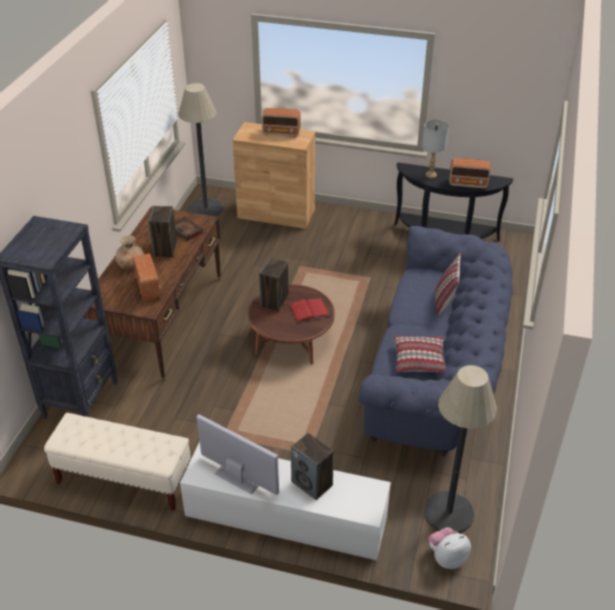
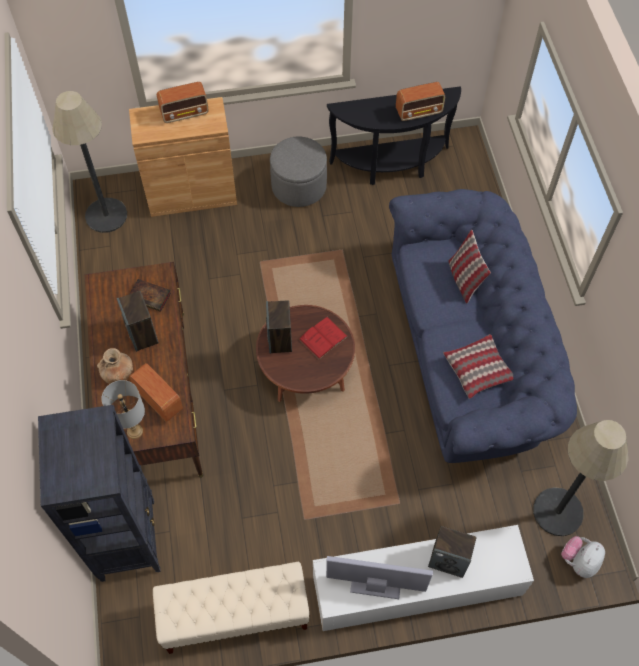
camera: 25 degrees left, 20 degrees up
grey table lamp [422,119,449,178] -> grey table lamp moved to [101,380,145,439]
none -> grey ottoman [270,137,327,207]

